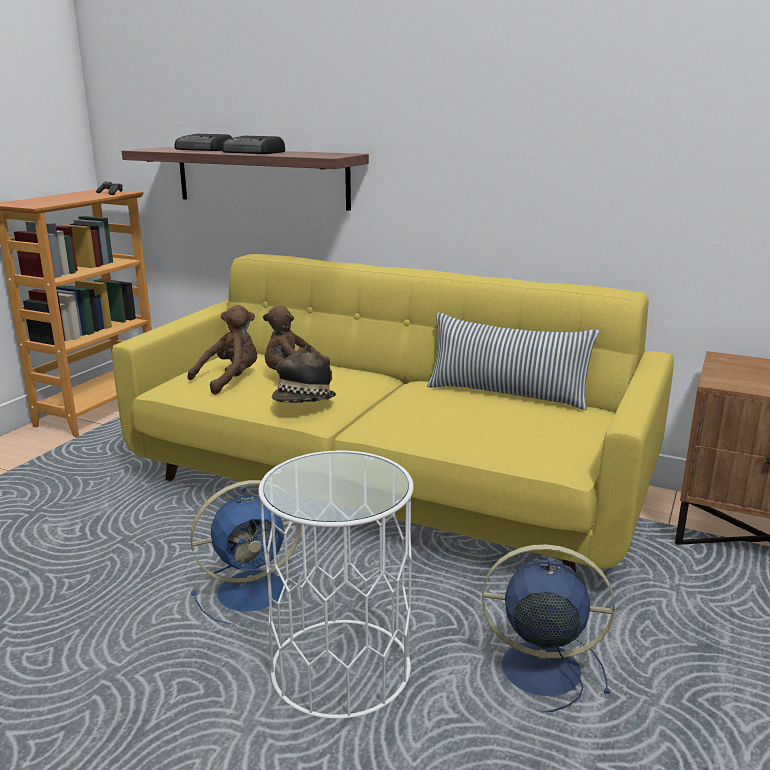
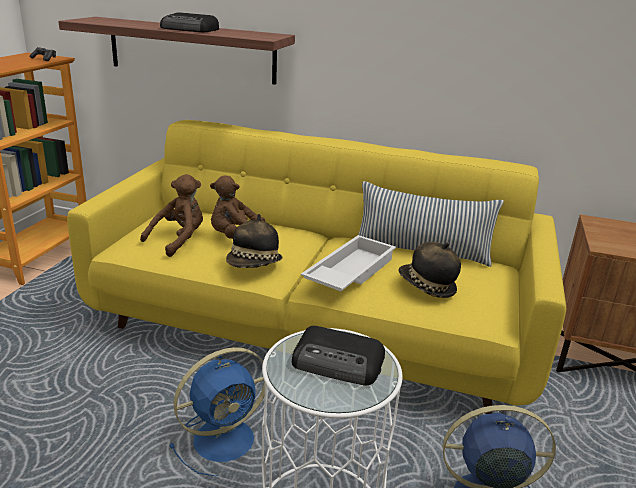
camera: 10 degrees left, 5 degrees up
radio [175,134,232,151] -> radio moved to [292,326,385,386]
none -> white tray [301,235,396,291]
none -> hat [398,242,461,298]

